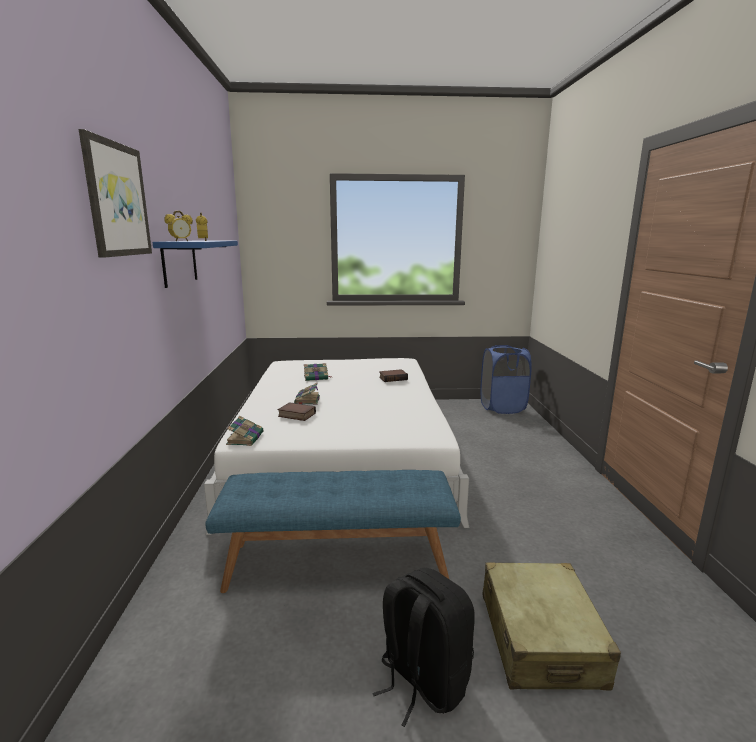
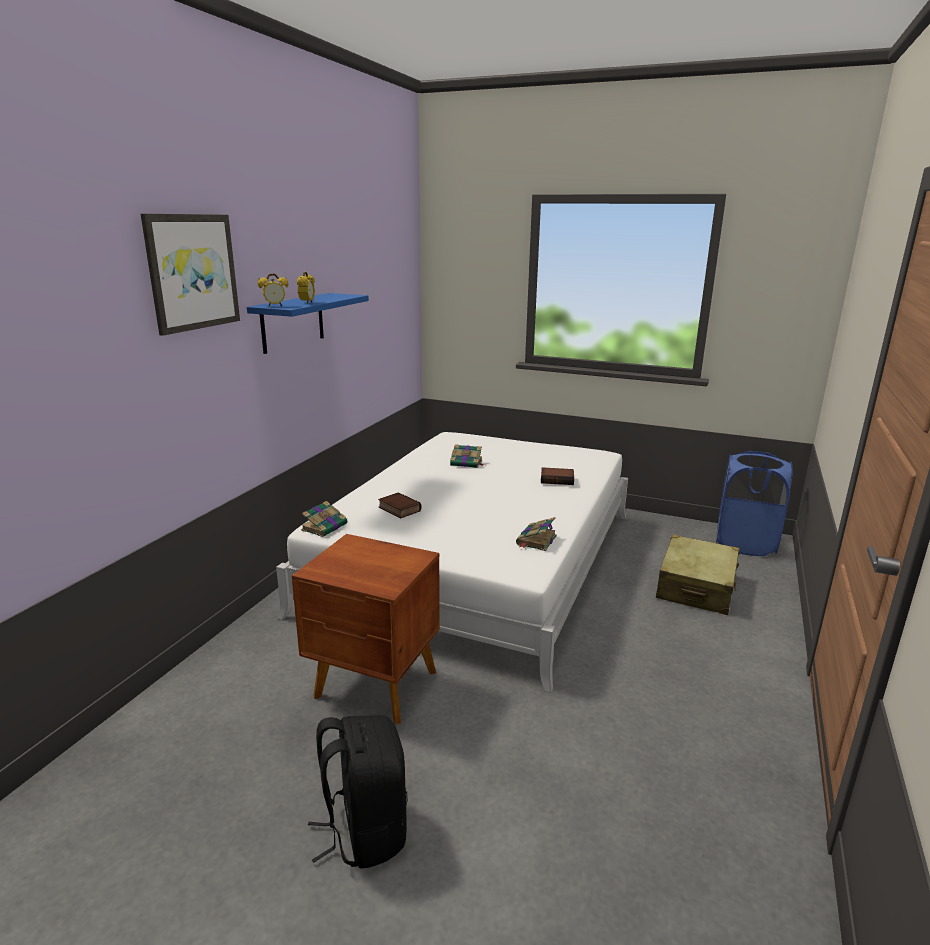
camera: 25 degrees right, 5 degrees up
blue bench [206,470,461,593] -> brown nightstand [292,534,440,725]
book [294,383,320,405] -> book moved to [516,517,557,551]
beige suitcase [482,562,621,690] -> beige suitcase moved to [656,535,740,615]

